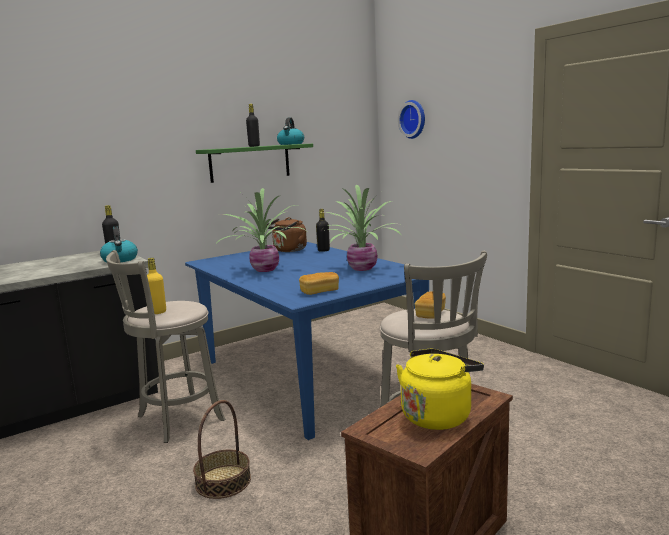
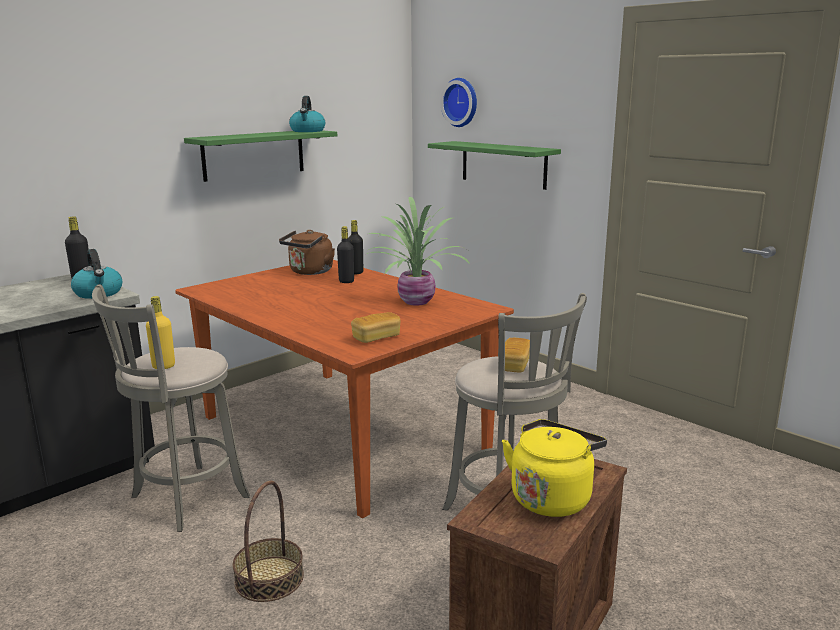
camera: 10 degrees left, 5 degrees up
blue dining table [185,242,429,440] -> brown dining table [175,260,514,518]
potted plant [217,188,306,272] -> none
black bottle [246,104,260,147] -> black bottle moved to [337,226,354,283]
none -> green shelf [428,141,561,190]

